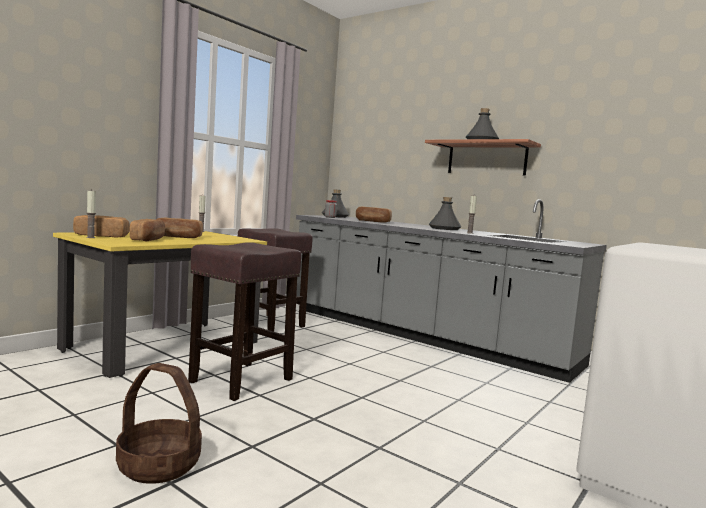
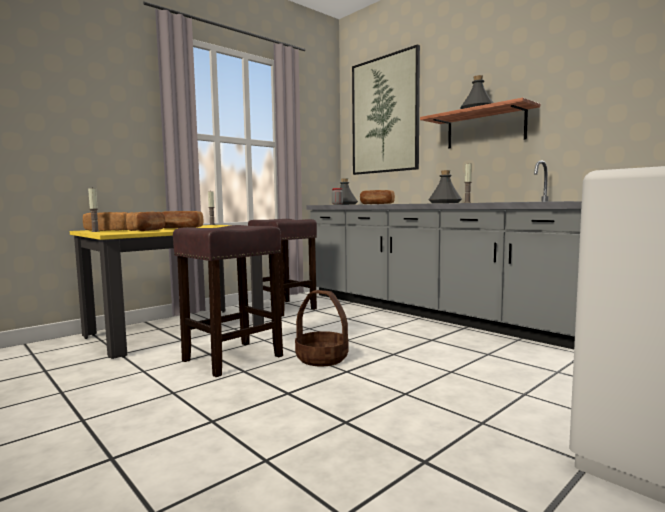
camera: 10 degrees right, 0 degrees up
basket [116,363,202,484] -> basket moved to [295,290,349,366]
none -> picture [352,44,420,175]

